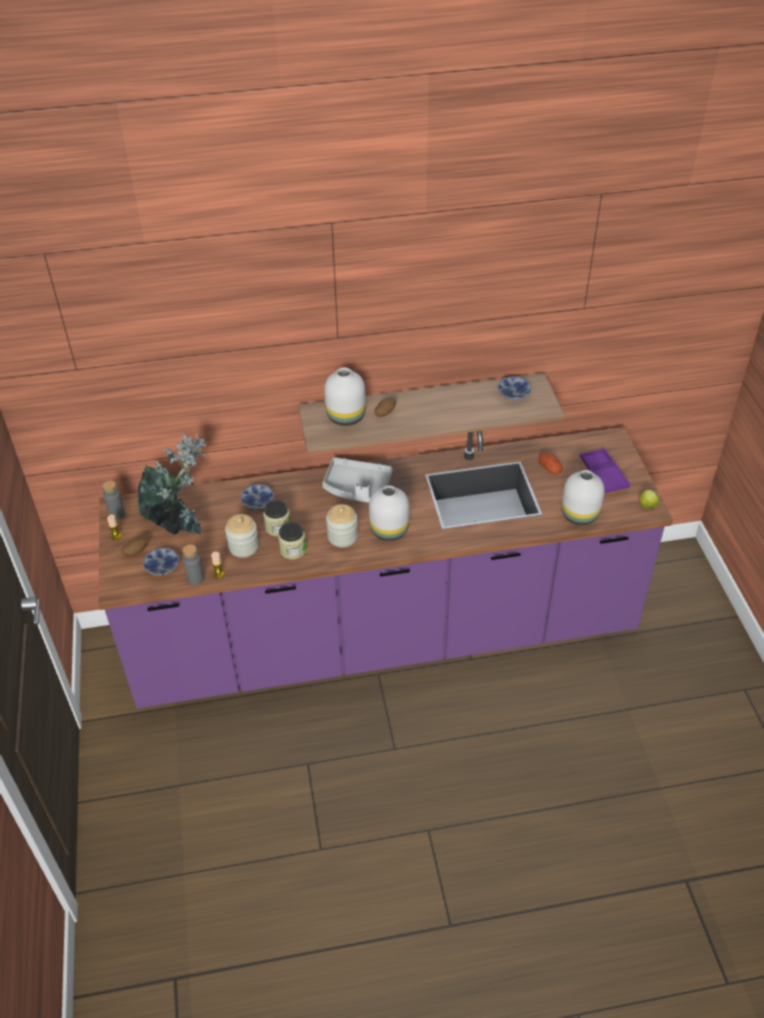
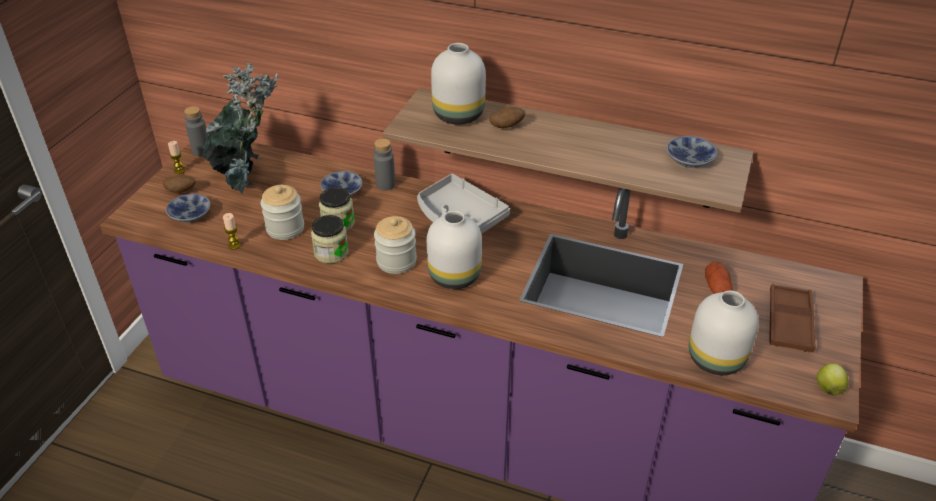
camera: 30 degrees right, 5 degrees down
grey bottle [183,544,204,585] -> grey bottle moved to [374,138,395,190]
purple tray [580,448,630,493] -> brown tray [770,284,816,352]

